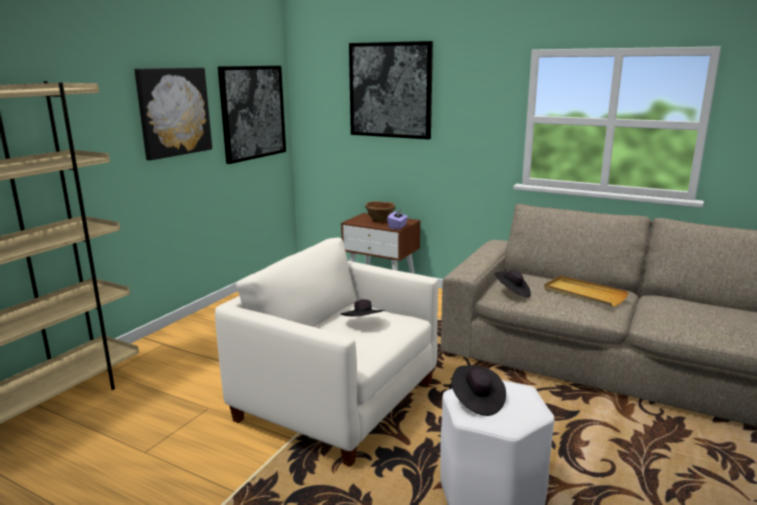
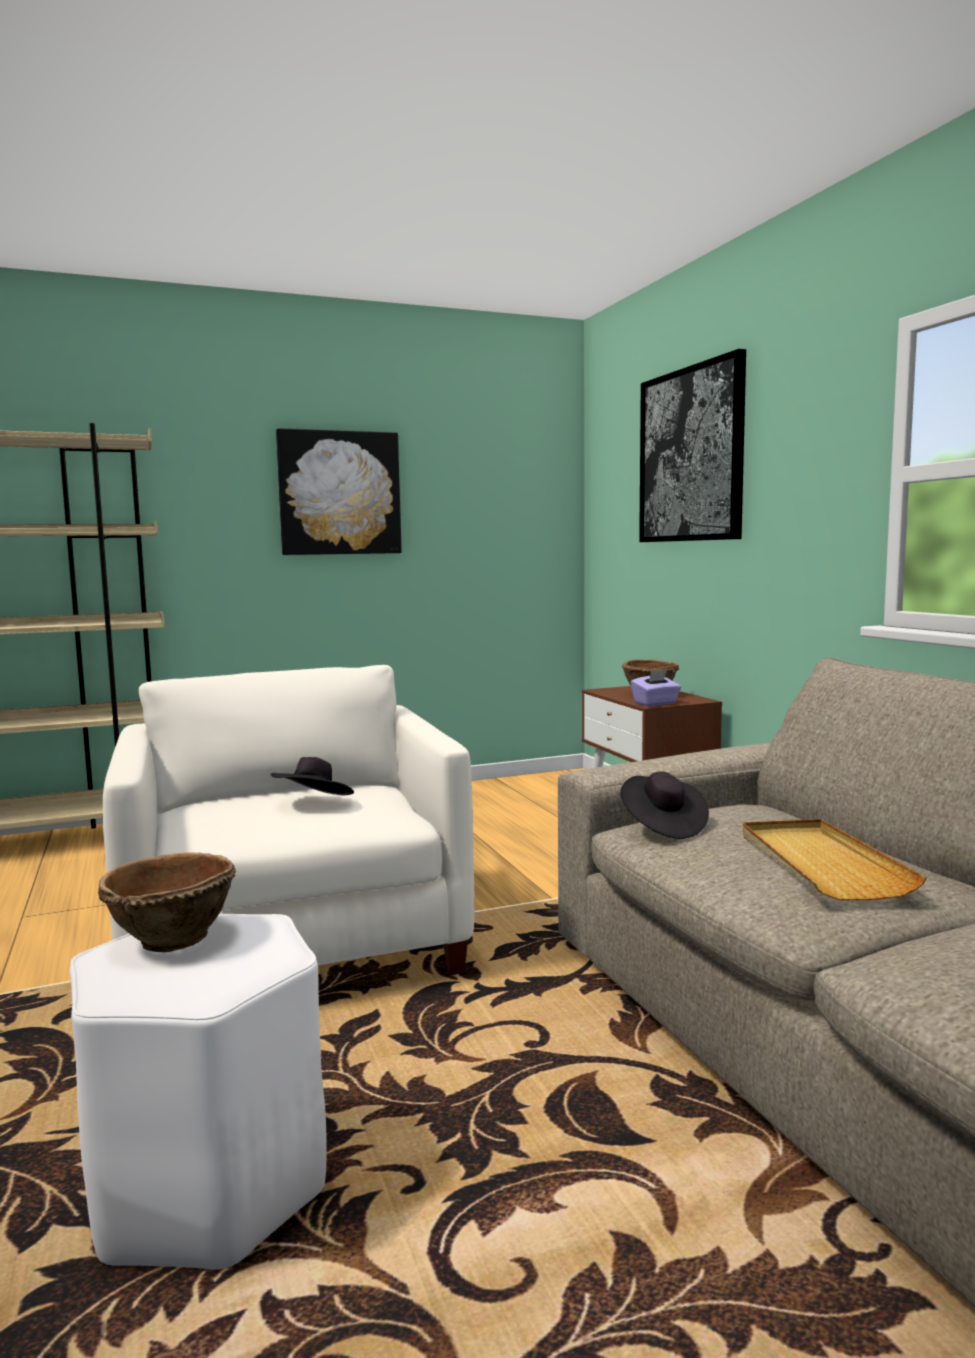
camera: 40 degrees right, 10 degrees down
picture [218,66,286,164] -> none
black hat [451,365,506,416] -> brown bowl [98,852,236,952]

